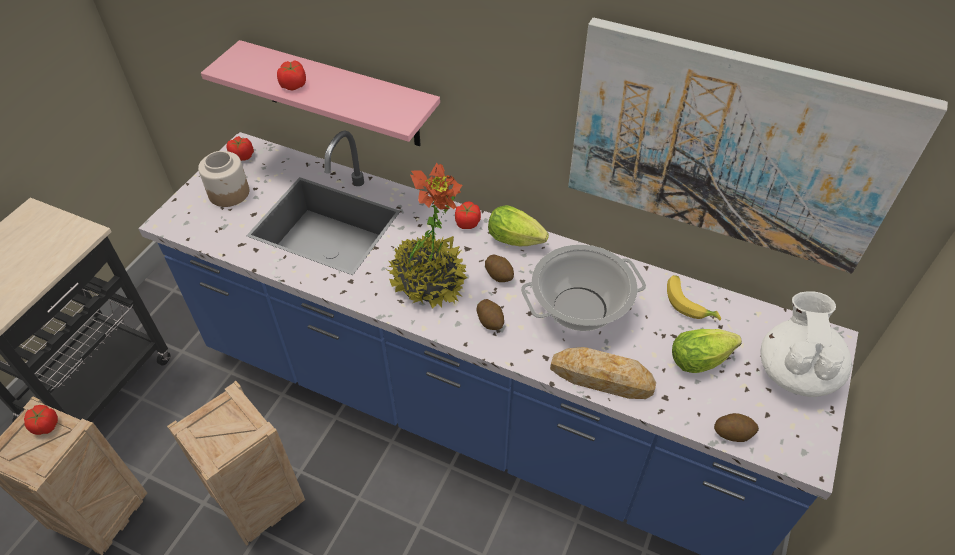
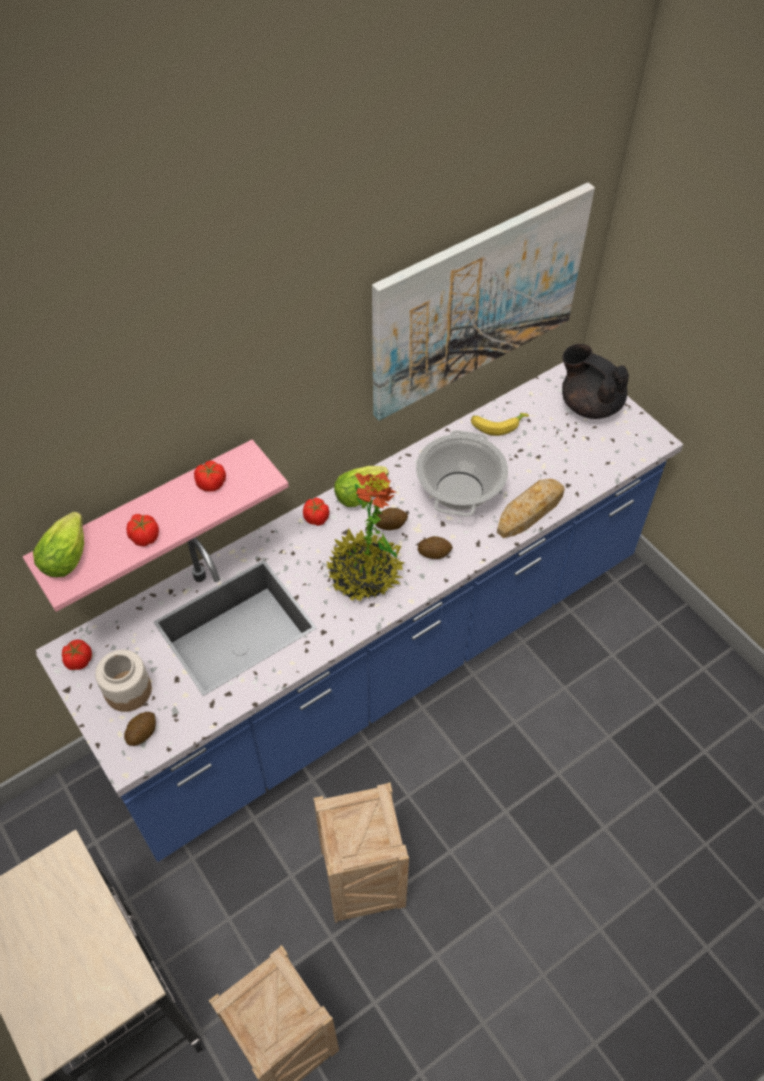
camera: 60 degrees left, 5 degrees up
tomato [24,405,58,435] -> tomato moved to [194,461,226,492]
lettuce [672,329,742,373] -> lettuce moved to [33,512,84,577]
potato [714,413,759,442] -> potato moved to [124,712,156,746]
white teapot [761,291,852,397] -> black teapot [562,344,629,419]

